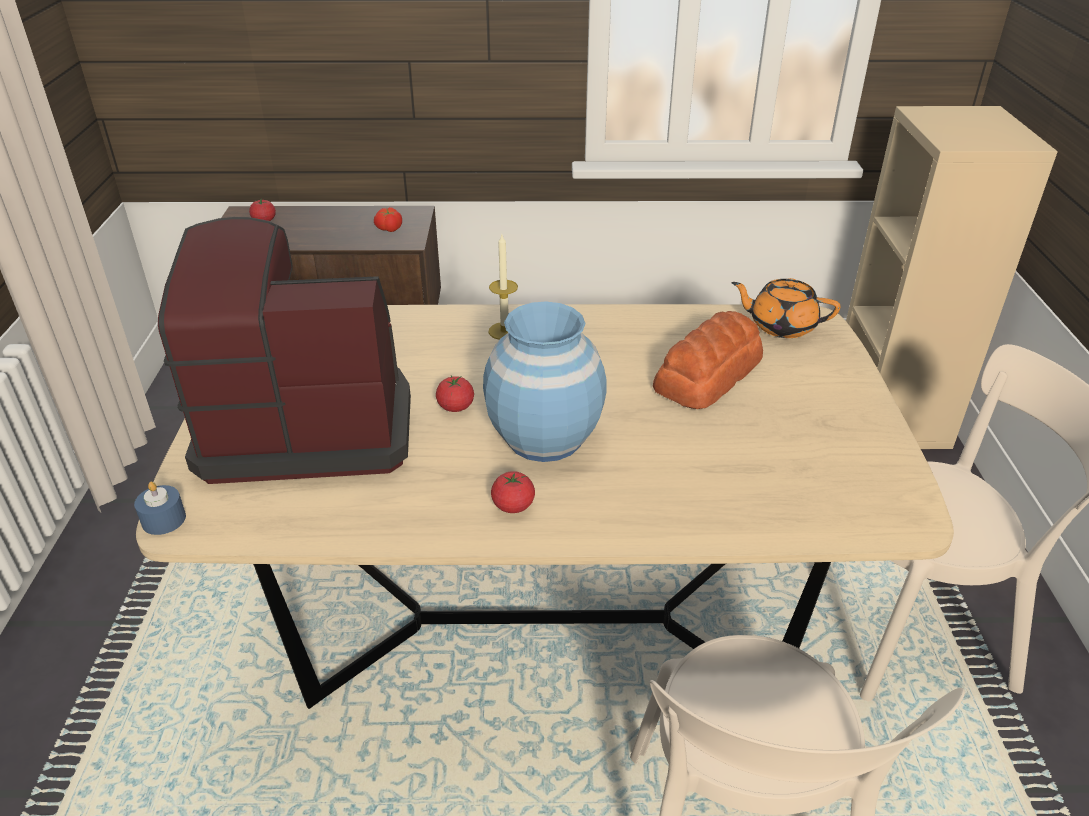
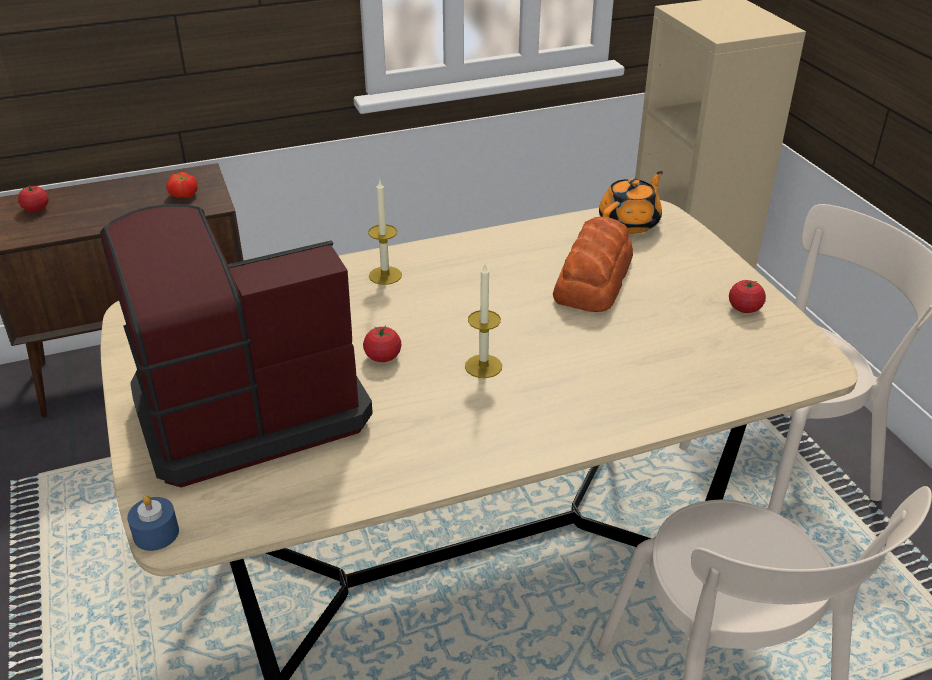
camera: 20 degrees left, 0 degrees up
blue vase [483,302,607,462] -> candle [465,264,502,378]
tomato [491,471,535,513] -> tomato moved to [729,280,766,313]
orange teapot [731,278,841,338] -> orange teapot turned 135 degrees clockwise [599,171,663,234]

